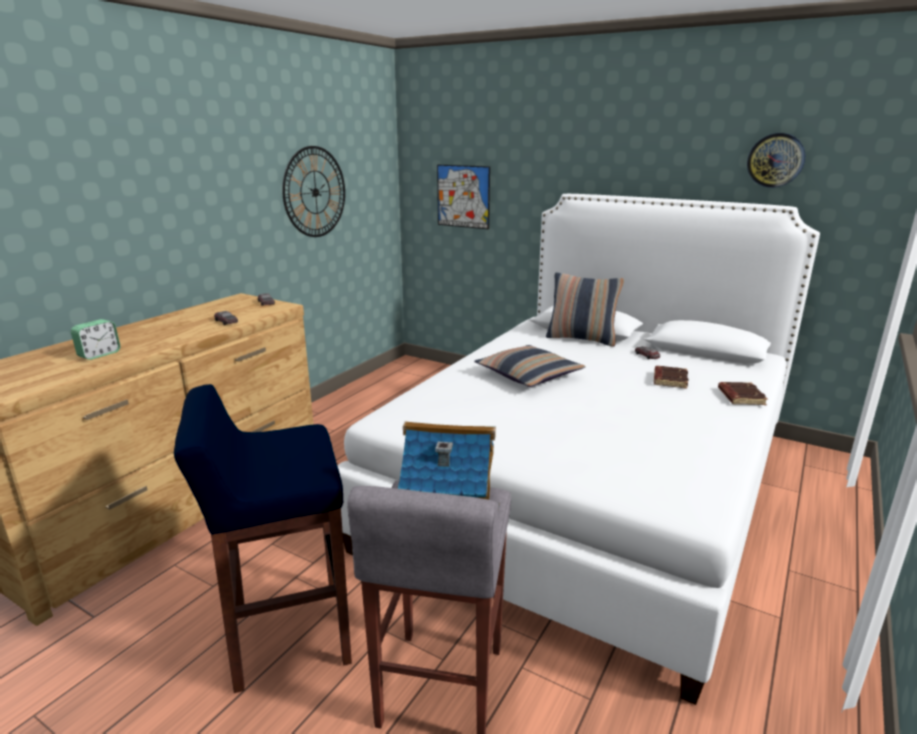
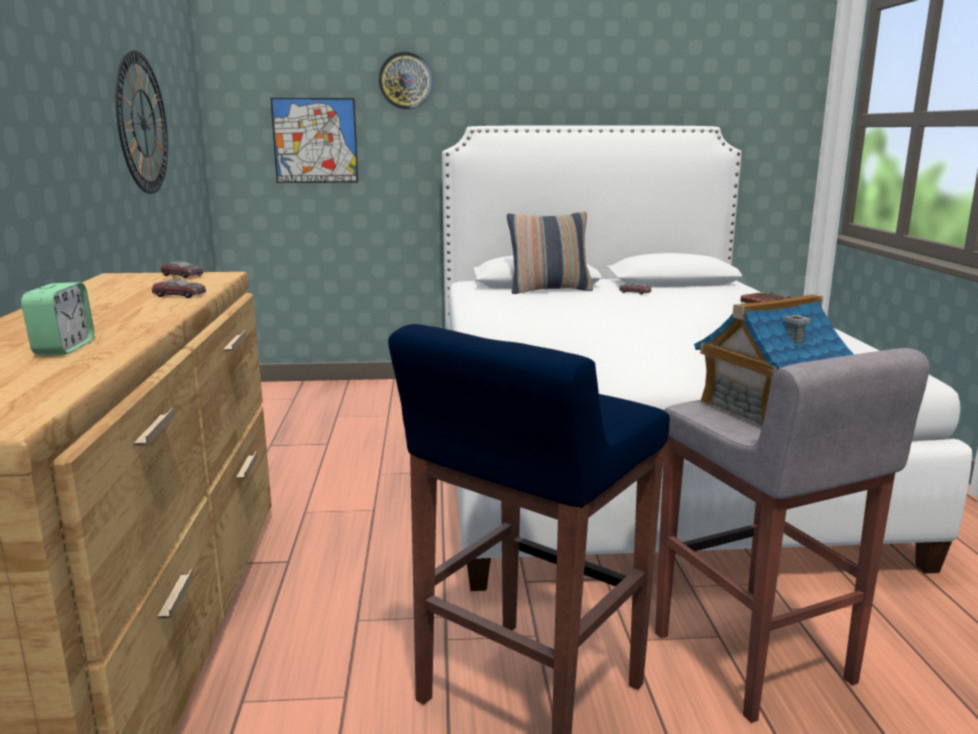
camera: 35 degrees left, 5 degrees down
pillow [474,345,586,387] -> none
brown book [654,366,689,389] -> none
wall clock [747,133,805,188] -> wall clock moved to [378,52,433,109]

